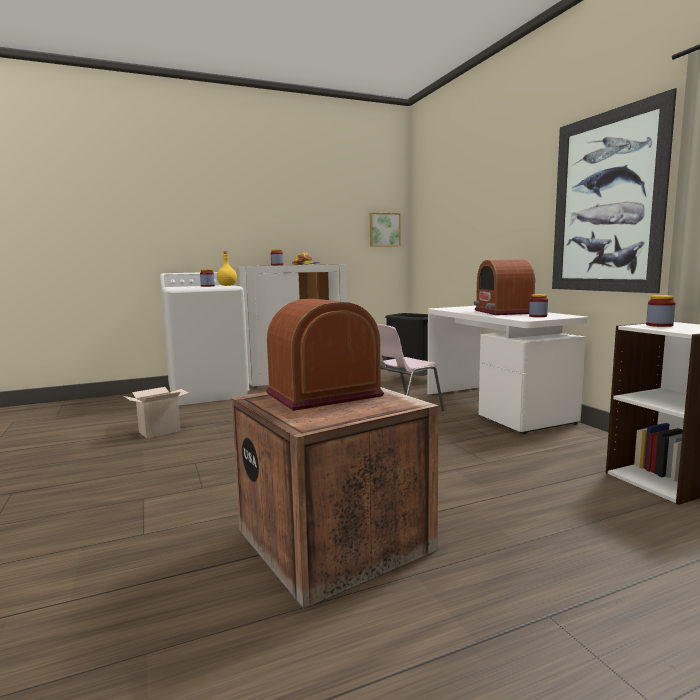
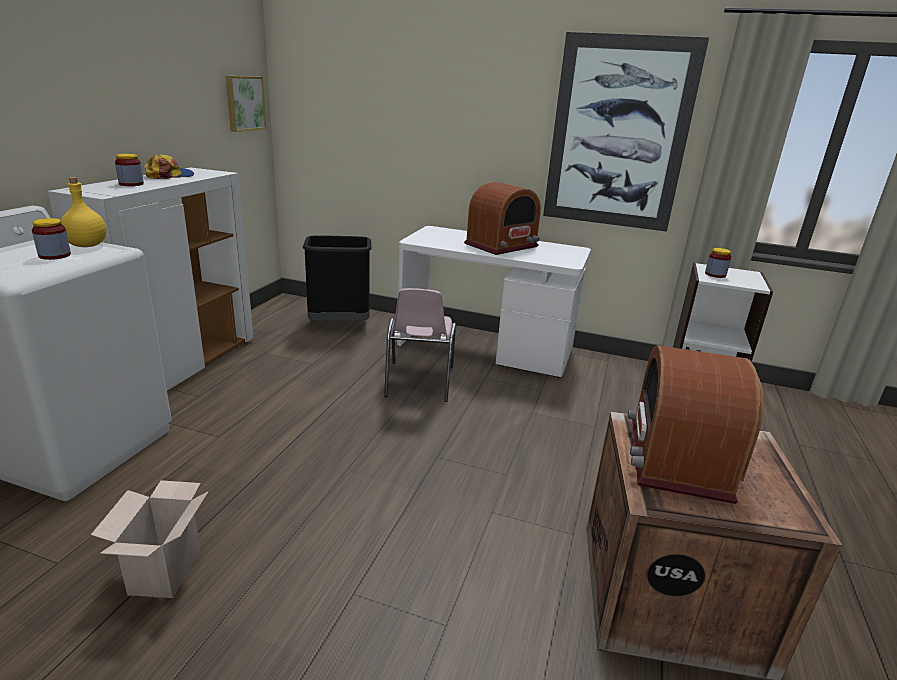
camera: 50 degrees left, 15 degrees up
radio [474,259,535,315] -> radio turned 75 degrees counterclockwise [464,182,541,255]
jar [529,294,548,317] -> none

